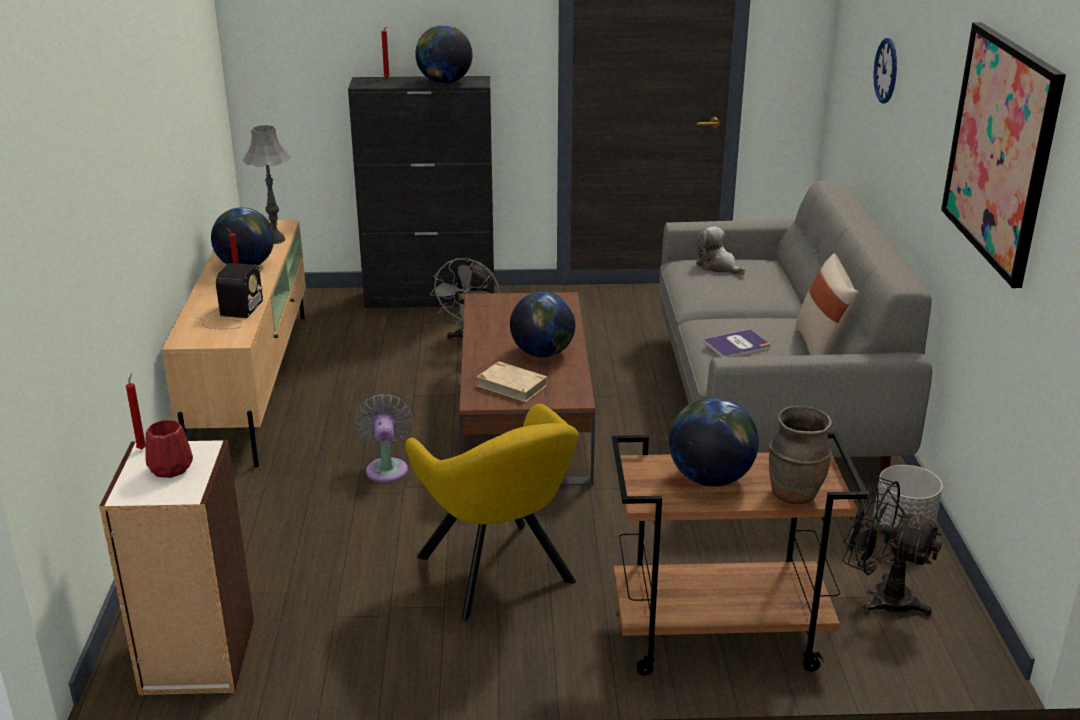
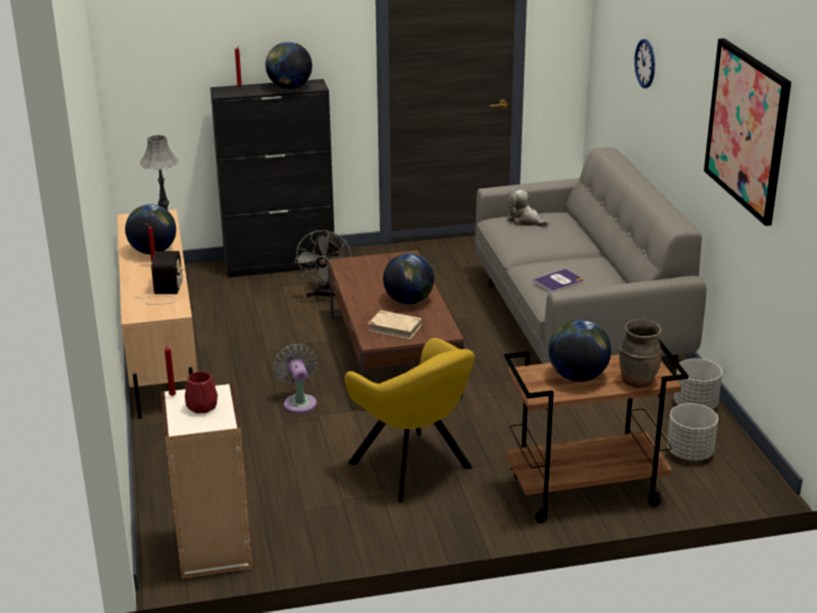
camera: 10 degrees left, 0 degrees up
beige pillow [796,254,859,355] -> none
black fan [842,476,942,616] -> grey planter [667,403,718,461]

